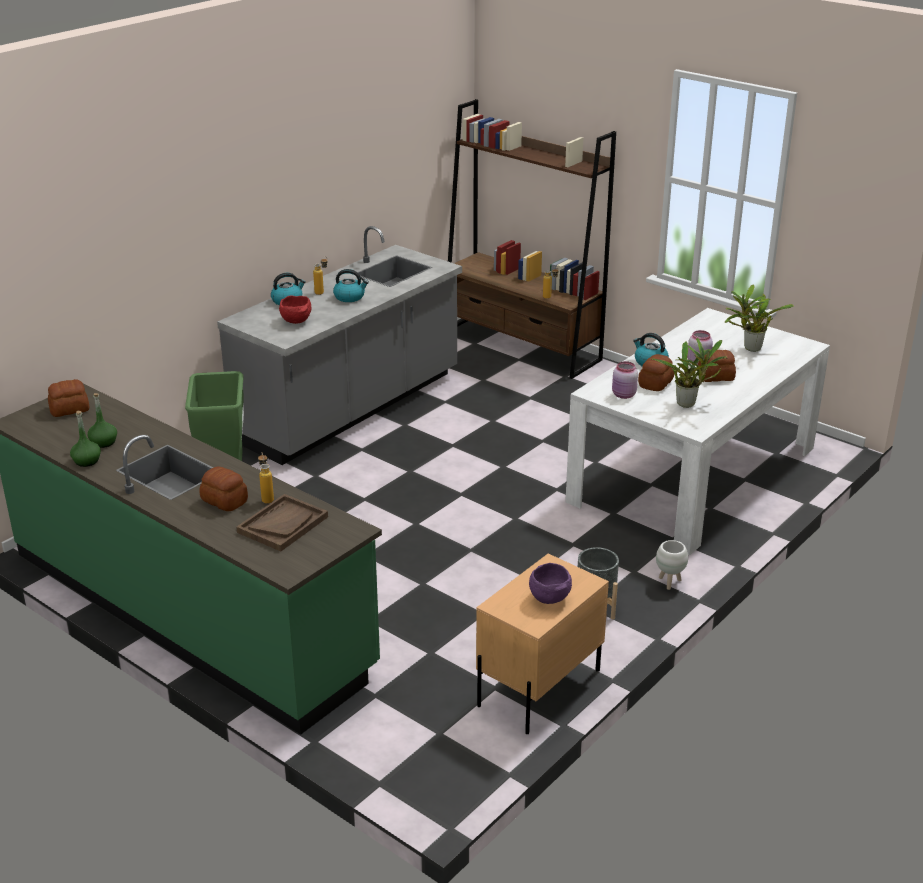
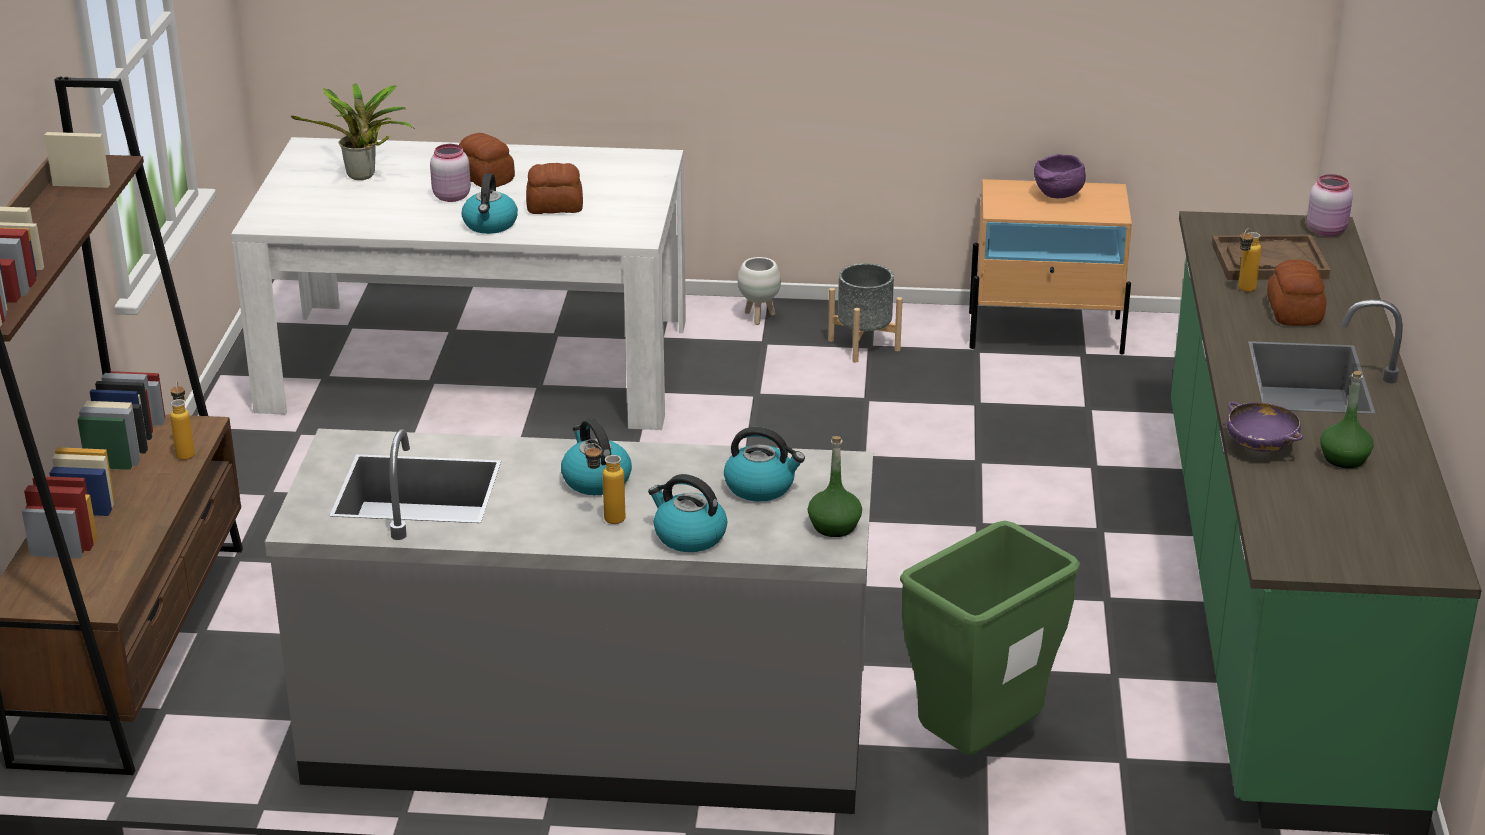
camera: 125 degrees left, 0 degrees up
bread [48,379,89,417] -> none
green bottle [70,411,101,467] -> green bottle moved to [808,436,862,537]
red bowl [279,296,311,324] -> kettle [724,427,805,502]
pink jar [612,361,638,399] -> pink jar moved to [1307,174,1353,236]
potted plant [651,338,728,408] -> none
none -> purple bowl [1227,401,1303,452]

